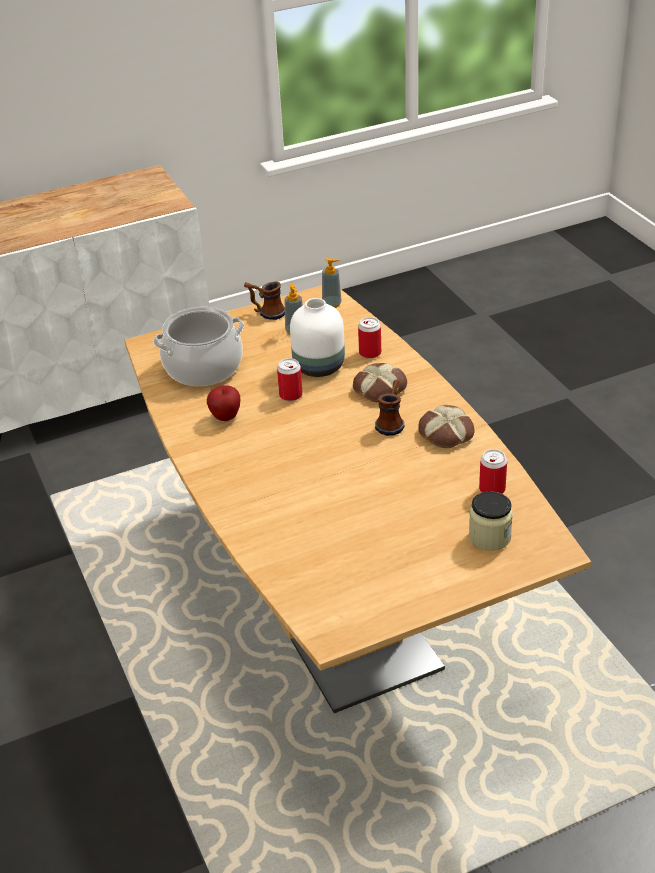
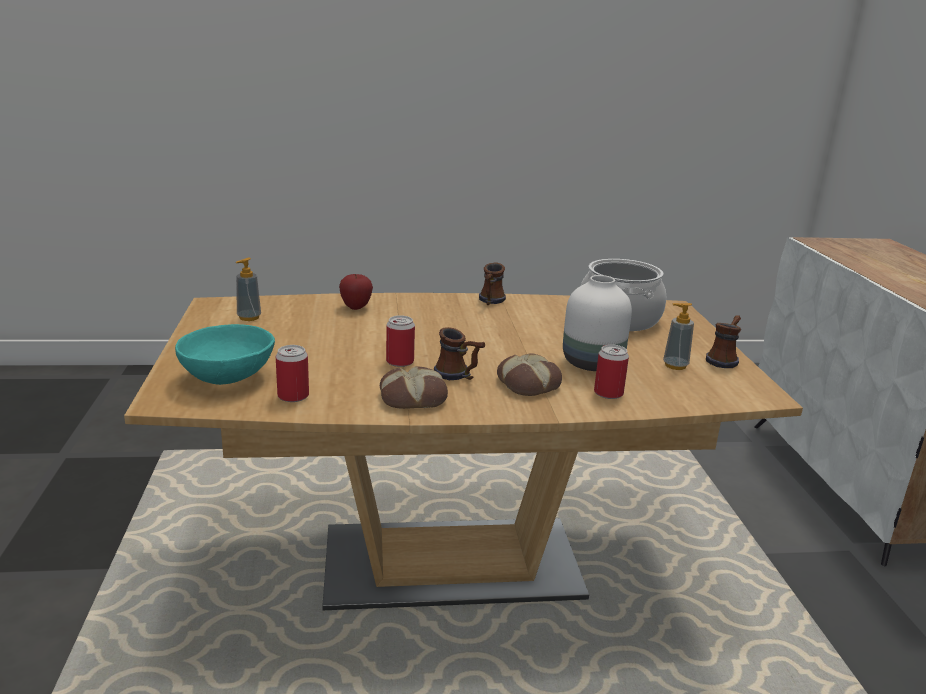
camera: 105 degrees right, 15 degrees down
apple [207,385,240,421] -> apple moved to [339,274,373,310]
can [277,358,303,401] -> can moved to [386,315,415,367]
soap dispenser [322,258,342,308] -> soap dispenser moved to [236,258,261,321]
jar [469,491,513,551] -> turquoise bowl [175,324,275,385]
none -> mug [479,262,506,305]

